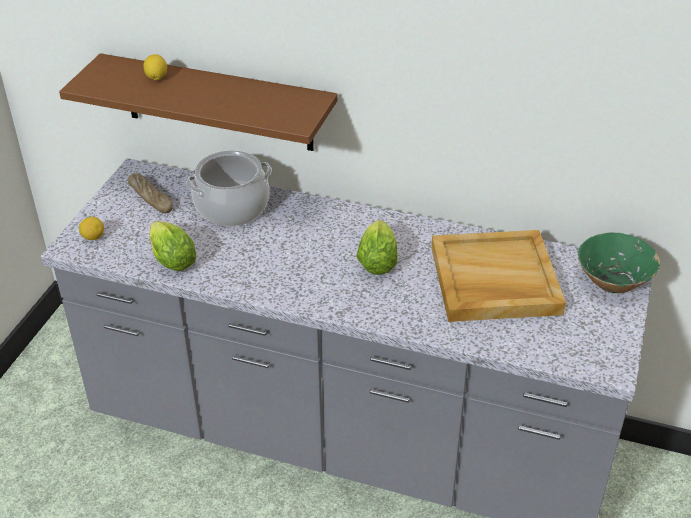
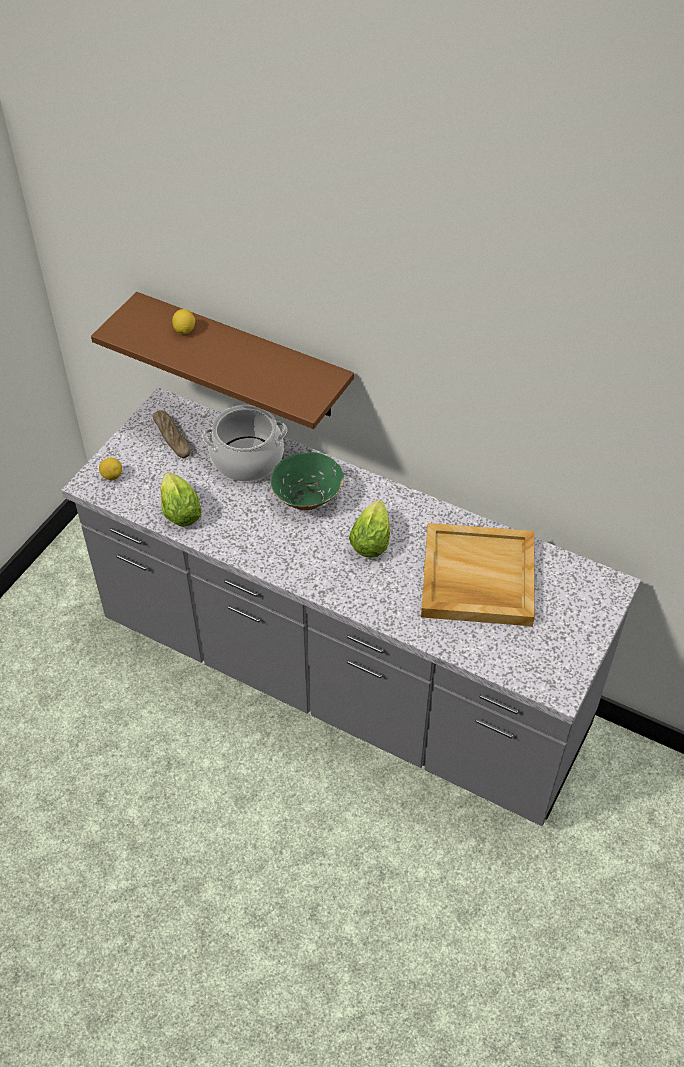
camera: 10 degrees right, 10 degrees up
green bowl [578,232,660,293] -> green bowl moved to [270,452,344,510]

